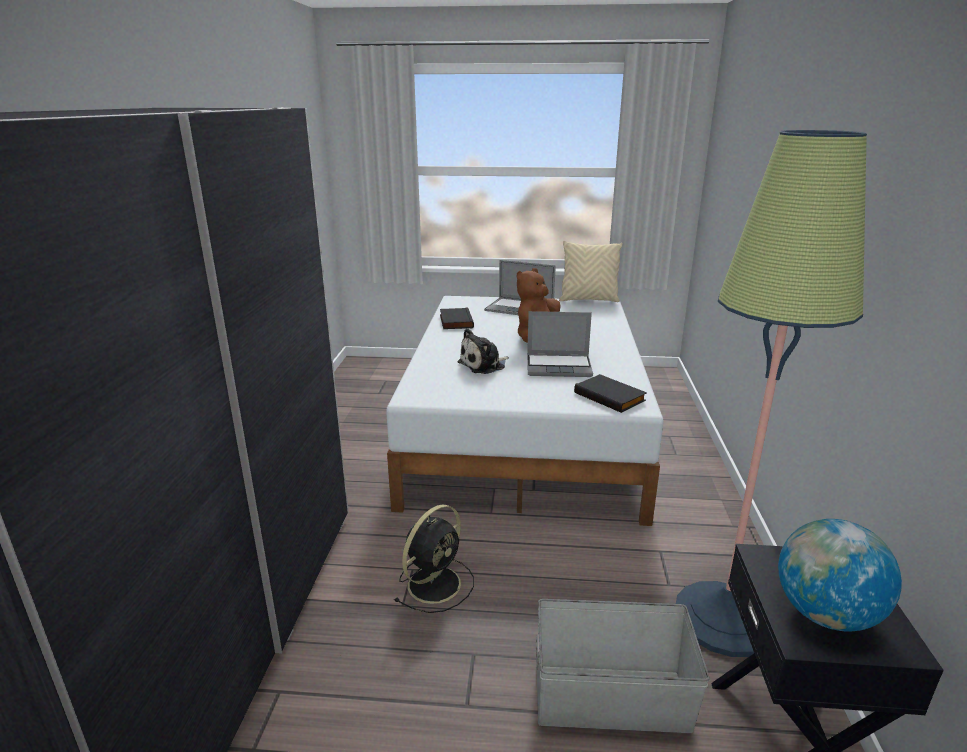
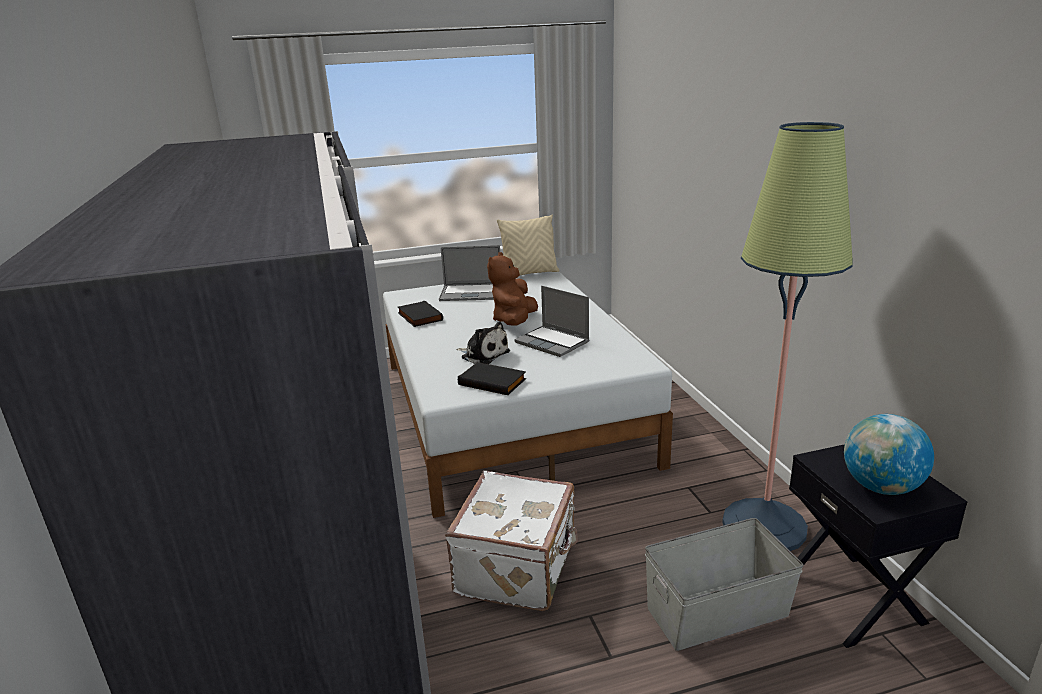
camera: 20 degrees left, 0 degrees up
black fan [394,504,474,613] -> white suitcase [445,471,578,611]
plush toy [458,328,509,374] -> plush toy turned 90 degrees counterclockwise [456,321,510,364]
laptop [527,311,593,377] -> laptop turned 60 degrees clockwise [514,286,590,357]
black book [574,374,647,413] -> black book moved to [458,362,526,395]

